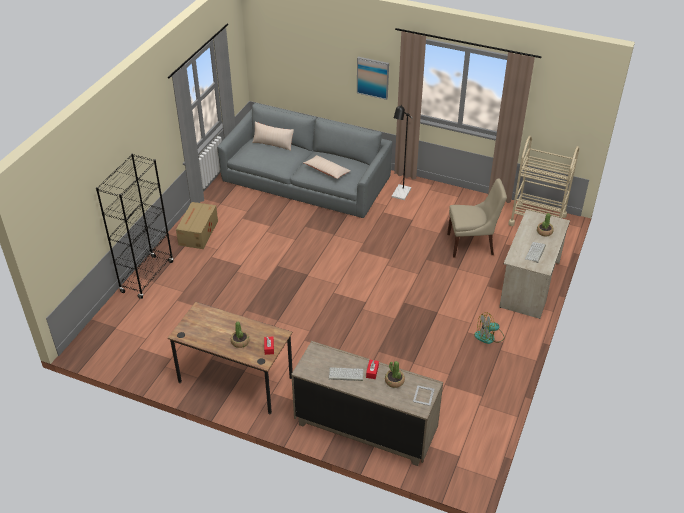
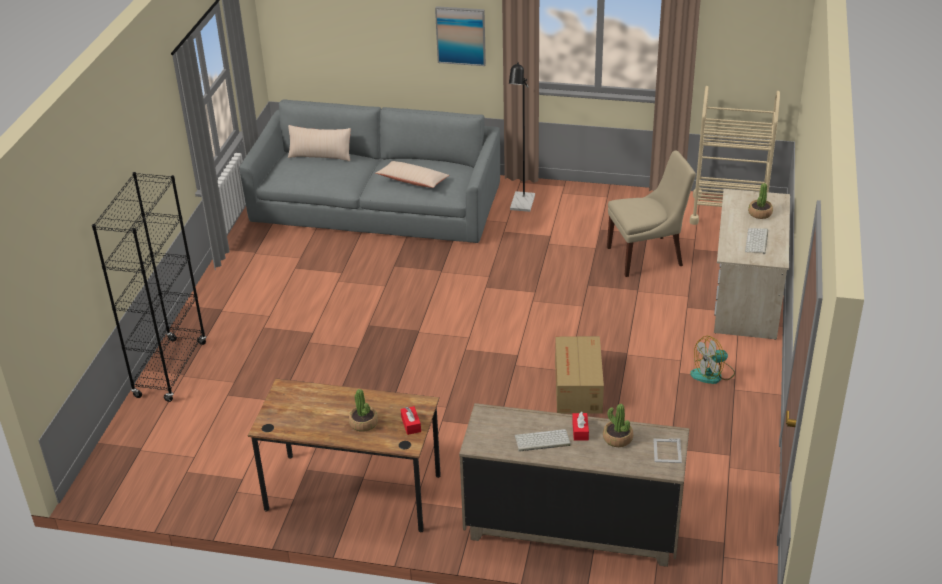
camera: 10 degrees left, 5 degrees down
cardboard box [176,202,218,249] -> cardboard box moved to [555,336,604,414]

